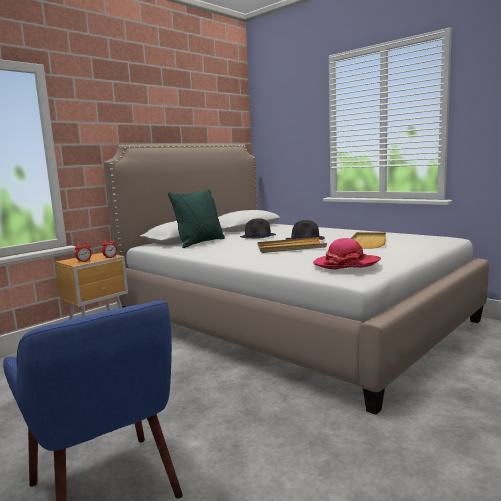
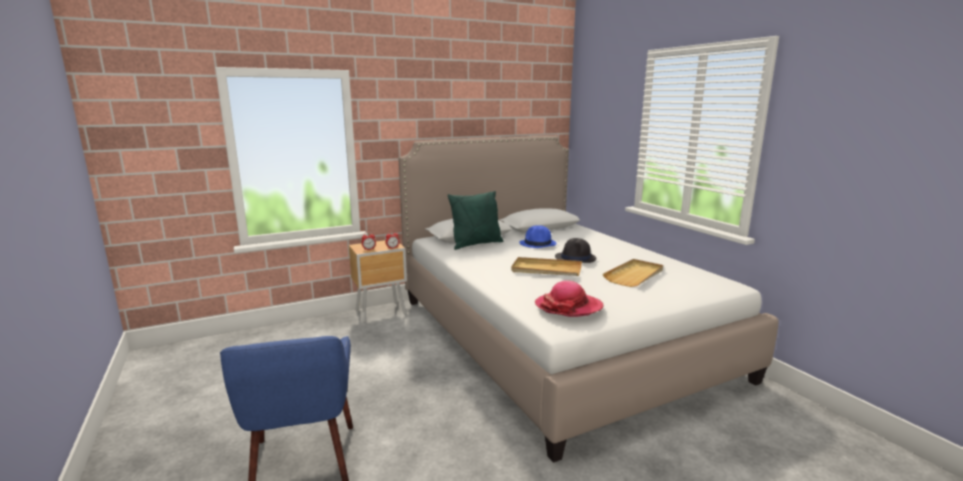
camera: 20 degrees right, 5 degrees up
black hat [240,218,276,239] -> blue hat [519,225,556,248]

